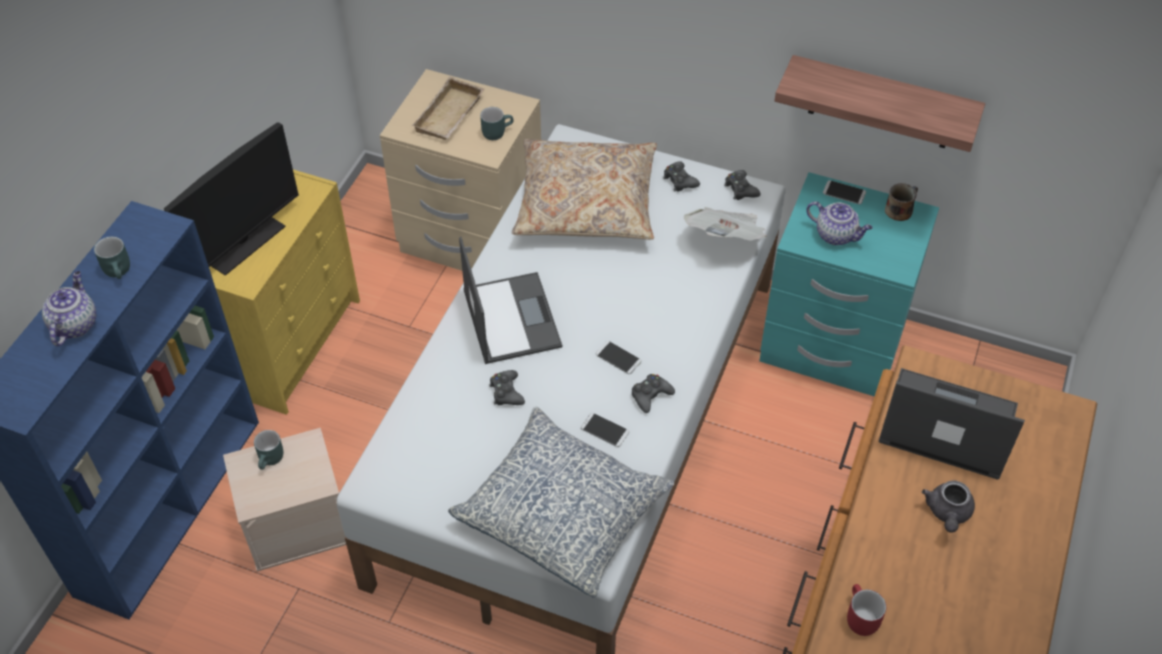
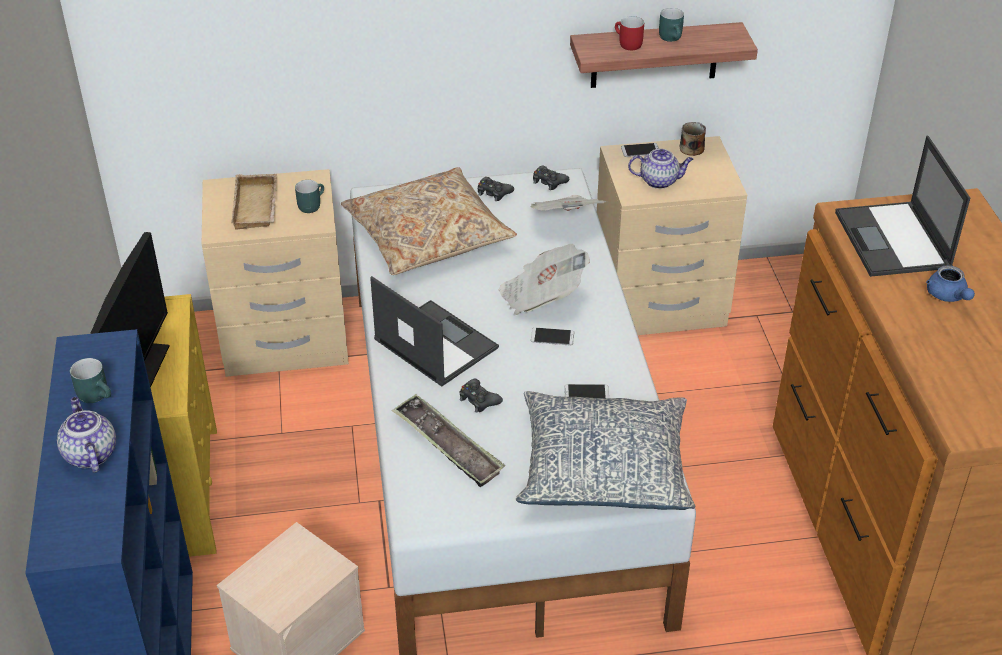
camera: 30 degrees left, 10 degrees down
turquoise mug [254,430,283,470] -> turquoise mug moved to [659,8,684,42]
black game controller [632,374,675,413] -> none
turquoise nightstand [759,172,939,397] -> beige nightstand [597,136,747,335]
red mug [847,584,886,636] -> red mug moved to [615,16,644,50]
laptop [879,368,1025,480] -> laptop turned 90 degrees counterclockwise [835,136,970,277]
grey teapot [922,480,975,533] -> blue teapot [926,265,975,302]
none -> tray [392,394,505,487]
none -> newspaper [499,244,590,315]

